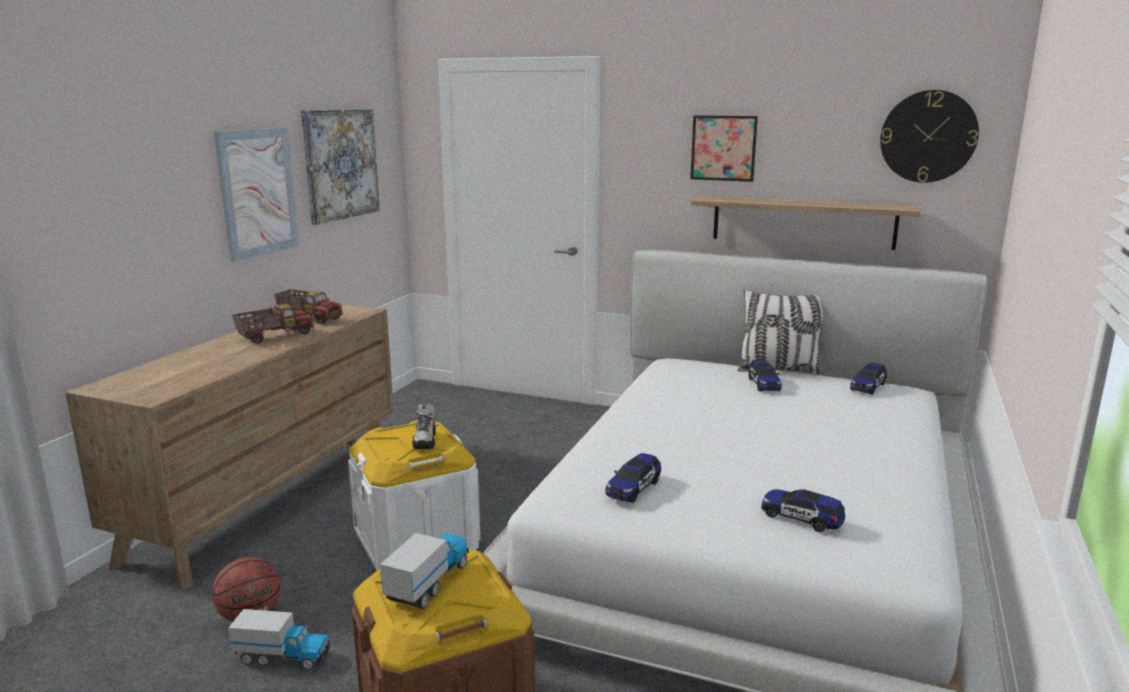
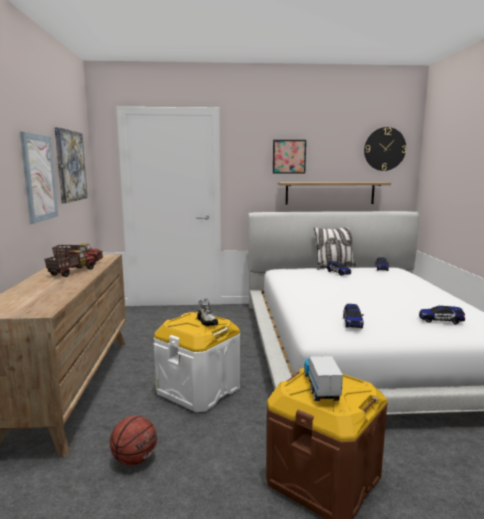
camera: 25 degrees left, 5 degrees down
toy truck [228,609,330,670] -> none

